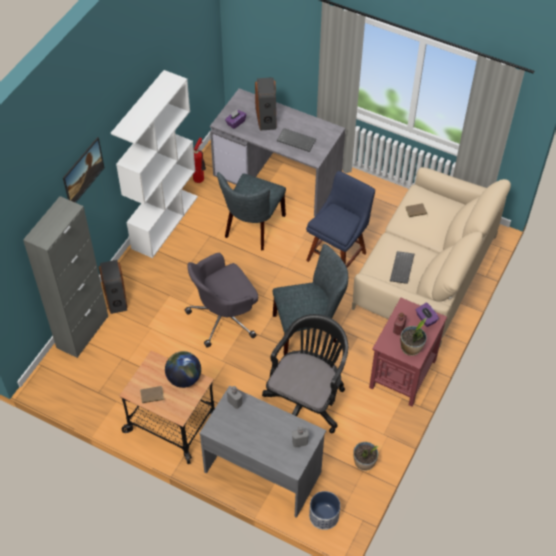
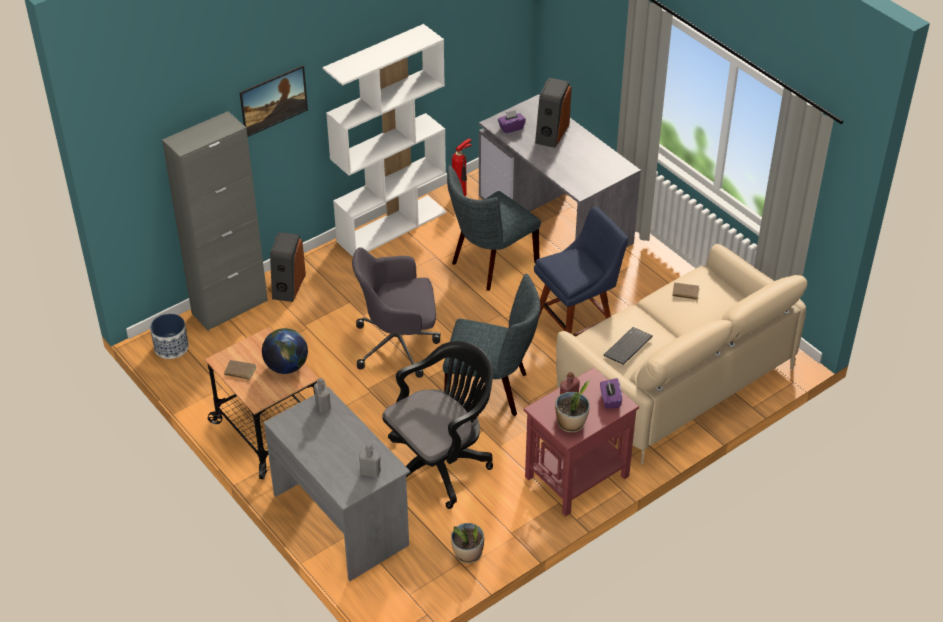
camera: 25 degrees right, 10 degrees down
keyboard [277,128,316,152] -> none
planter [309,491,340,530] -> planter moved to [150,314,189,359]

